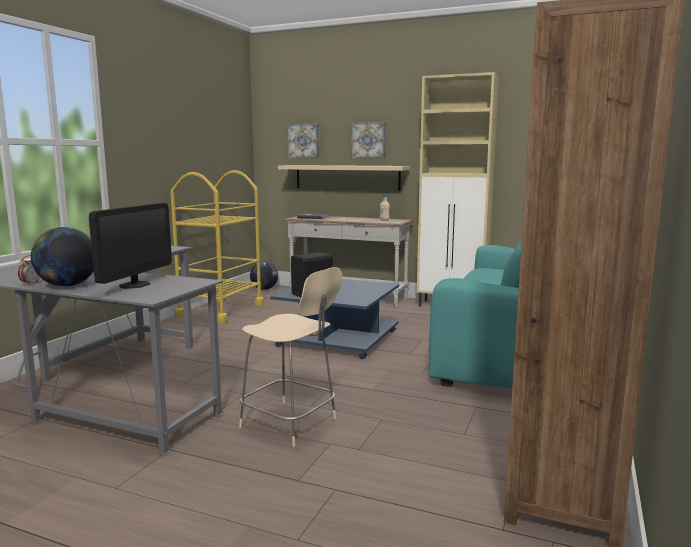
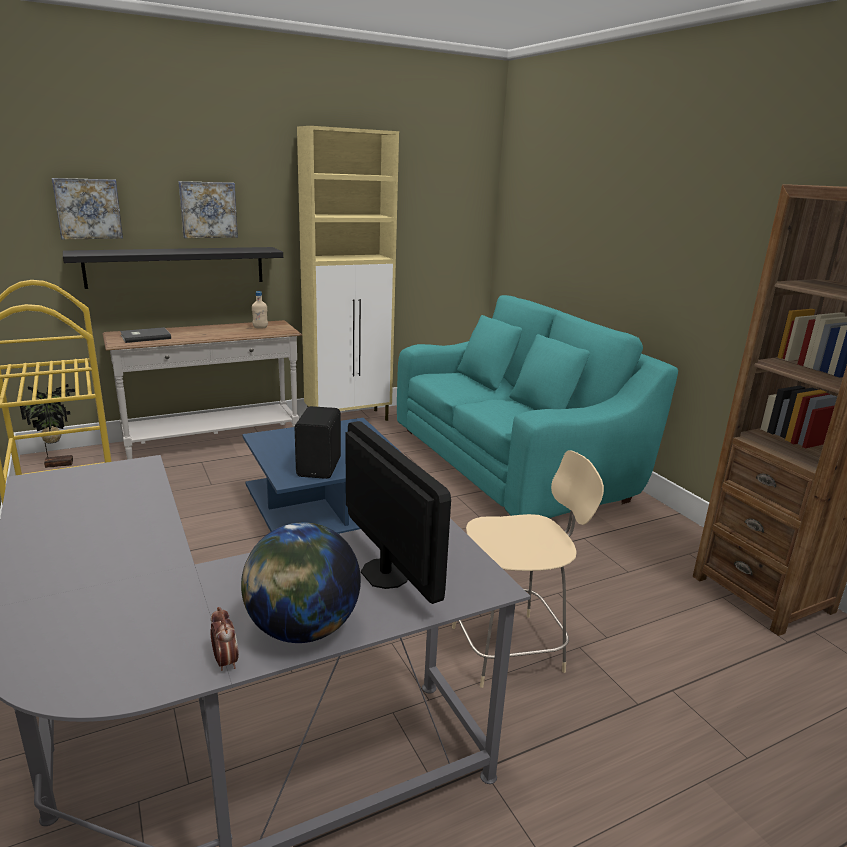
camera: 50 degrees left, 10 degrees up
globe [250,262,278,290] -> potted plant [20,384,75,468]
beige shelf [278,165,410,191] -> black shelf [63,247,283,289]

